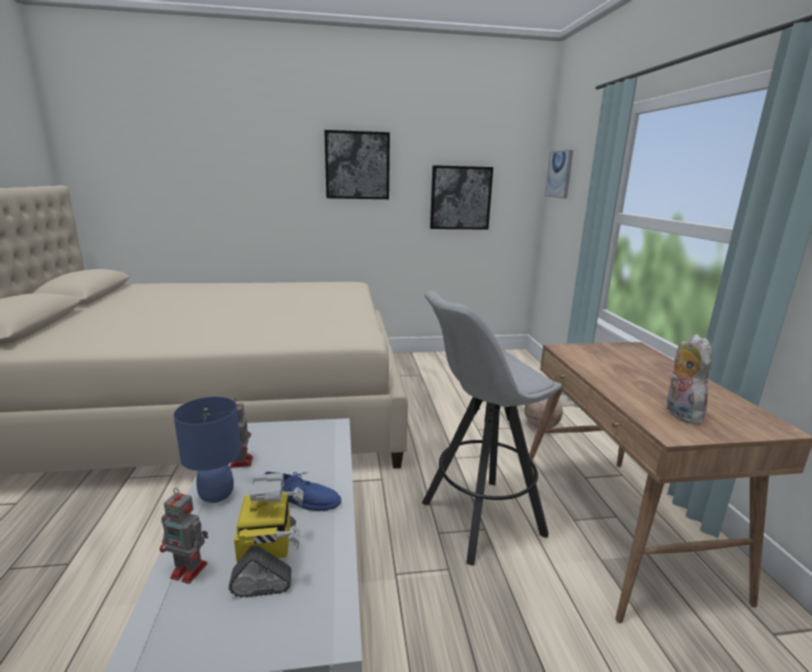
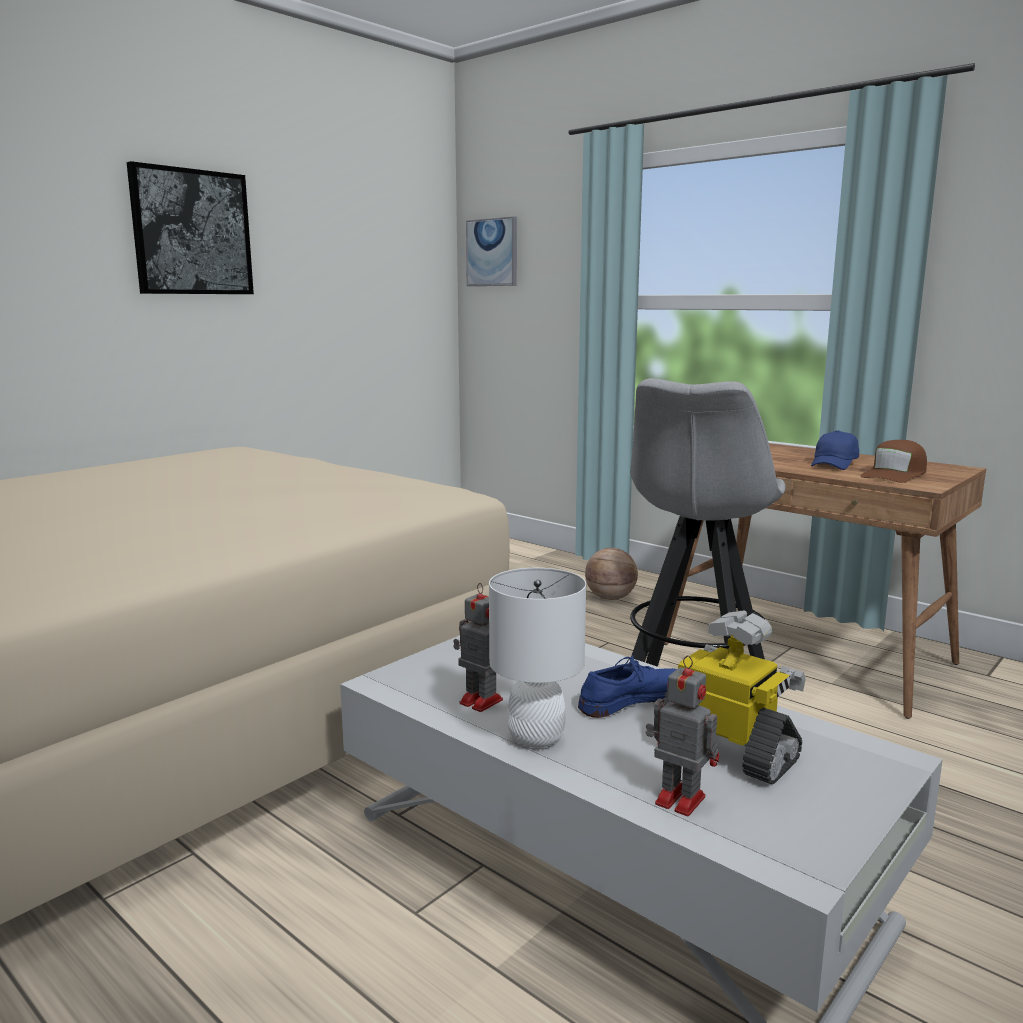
camera: 40 degrees left, 5 degrees down
toy robot [160,488,208,584] -> toy robot turned 120 degrees counterclockwise [646,655,719,816]
blue table lamp [173,397,241,503] -> white table lamp [489,568,586,748]
picture [430,165,493,230] -> none
plush toy [666,334,712,424] -> brown cap [861,440,927,483]
none -> blue cap [811,430,859,470]

